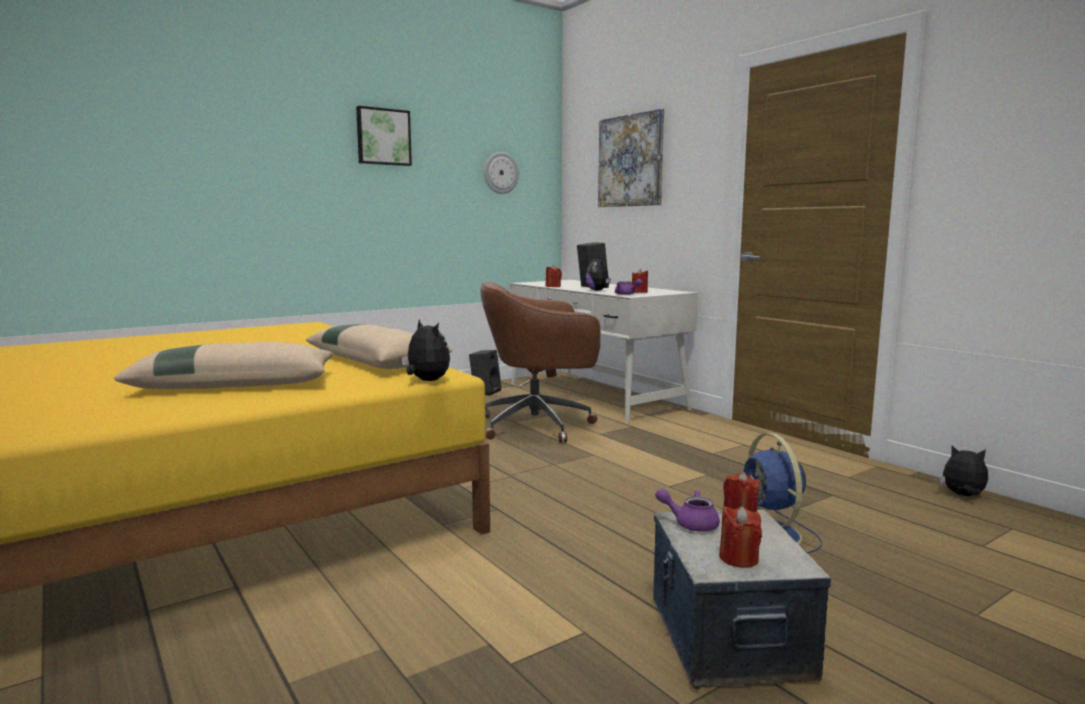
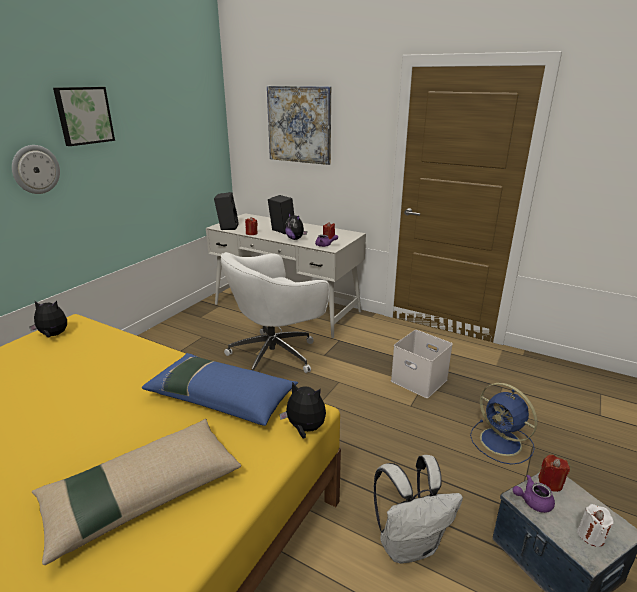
camera: 25 degrees left, 15 degrees up
beige pillow [306,324,453,369] -> blue pillow [142,353,298,426]
black speaker [469,350,501,395] -> black speaker moved to [214,192,239,230]
brown office chair [480,282,601,443] -> white office chair [221,252,330,373]
wall clock [484,152,519,194] -> wall clock moved to [12,145,60,194]
red candle [719,506,762,568] -> white candle [577,504,614,547]
plush toy [940,446,988,496] -> plush toy moved to [29,301,67,338]
none -> white backpack [373,455,463,564]
none -> white storage box [391,330,453,398]

